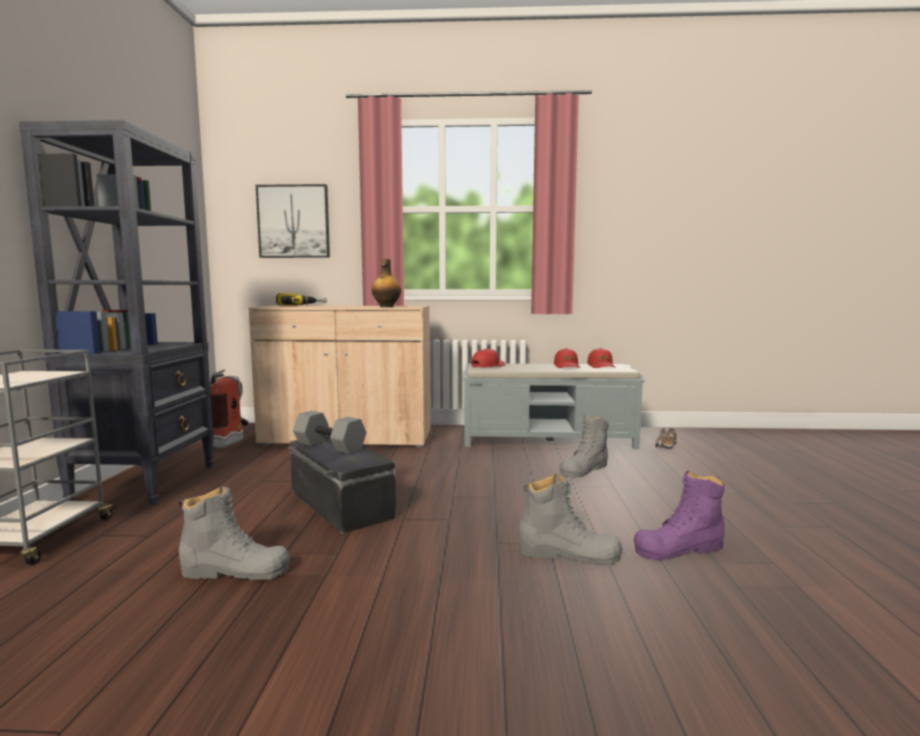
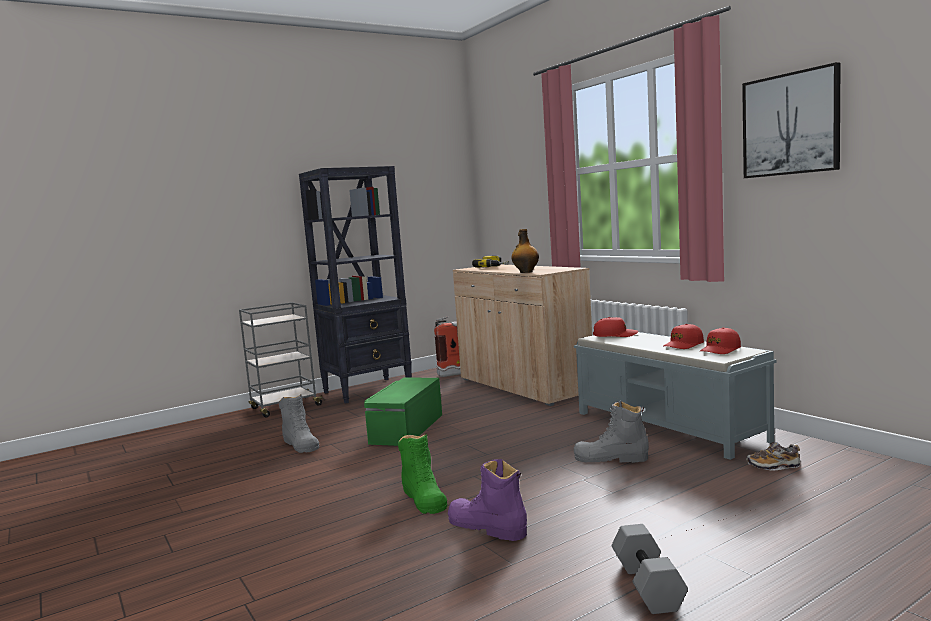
camera: 55 degrees right, 0 degrees up
picture [256,184,330,258] -> picture moved to [742,62,841,178]
black storage box [288,435,396,534] -> green storage box [364,378,442,446]
grey dumbbell [293,411,366,454] -> grey dumbbell moved to [612,524,688,614]
grey boot [519,474,622,565] -> green boot [398,434,447,514]

